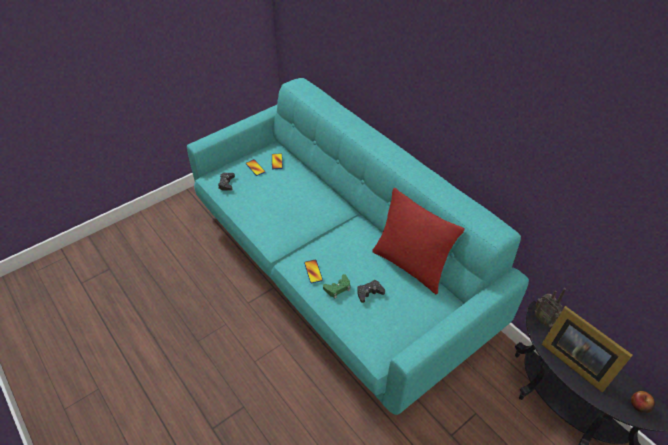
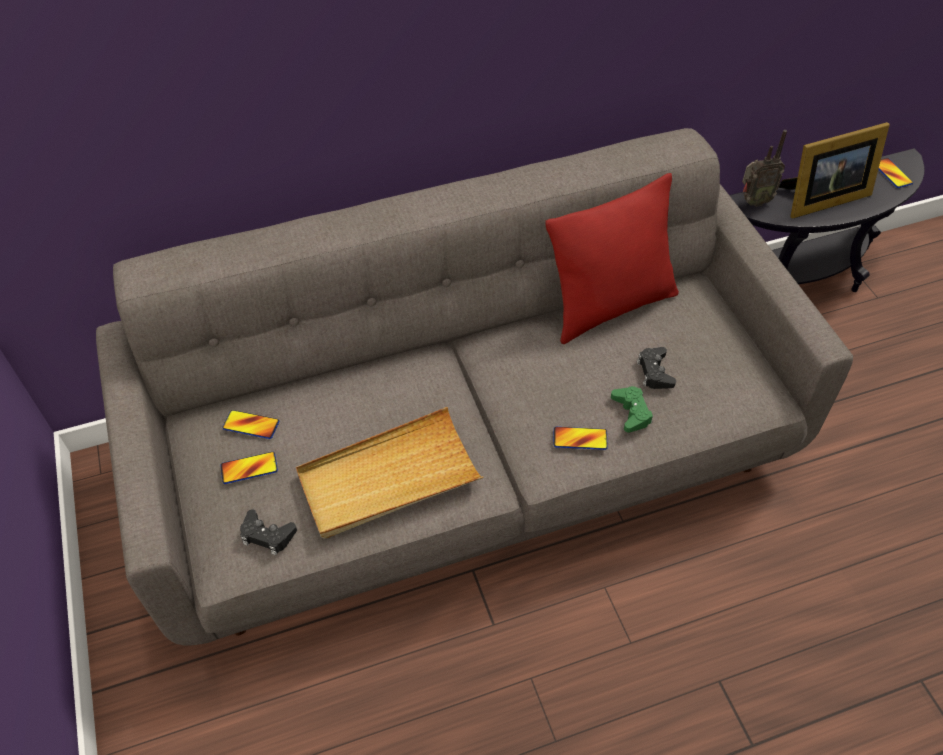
camera: 70 degrees left, 5 degrees up
turquoise sofa [187,78,529,415] -> grey sofa [96,128,853,646]
apple [631,391,655,413] -> phone [878,158,913,188]
none -> beige tray [296,407,483,538]

